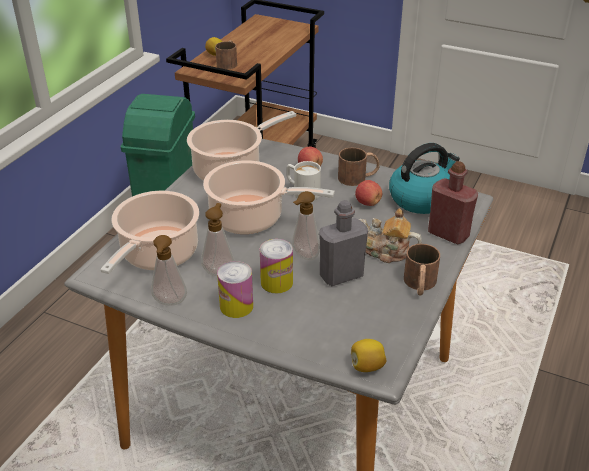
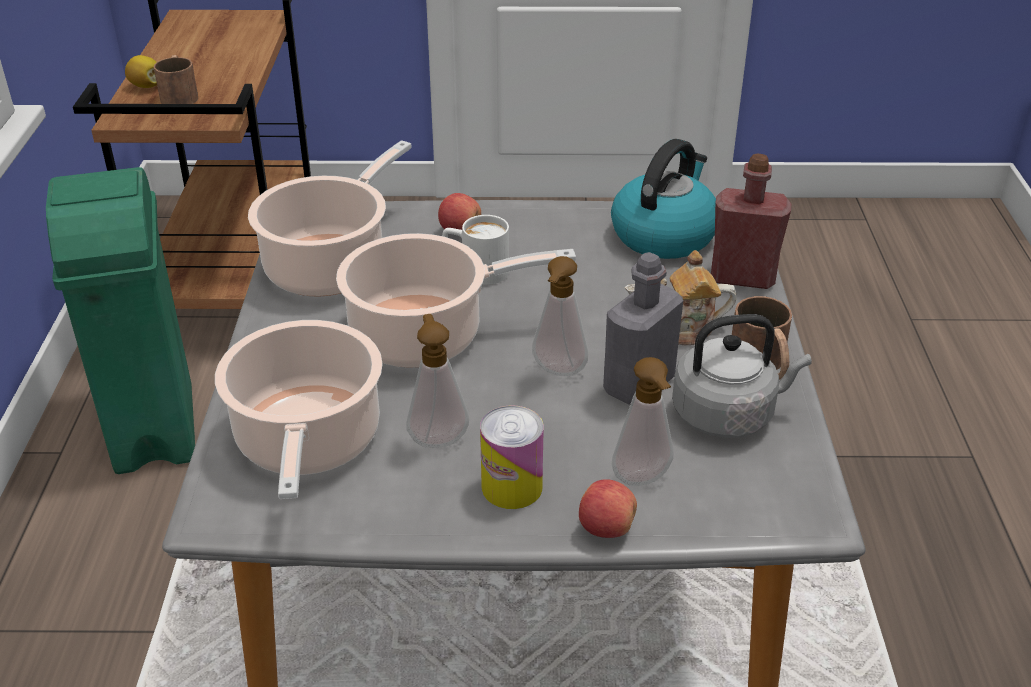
camera: 25 degrees left, 0 degrees up
soap dispenser [151,235,187,306] -> soap dispenser moved to [612,357,674,486]
can [260,239,293,294] -> none
brown mug [338,147,380,186] -> none
lemon [351,339,386,372] -> none
apple [355,180,382,206] -> apple moved to [579,479,637,538]
none -> grey kettle [672,314,812,438]

